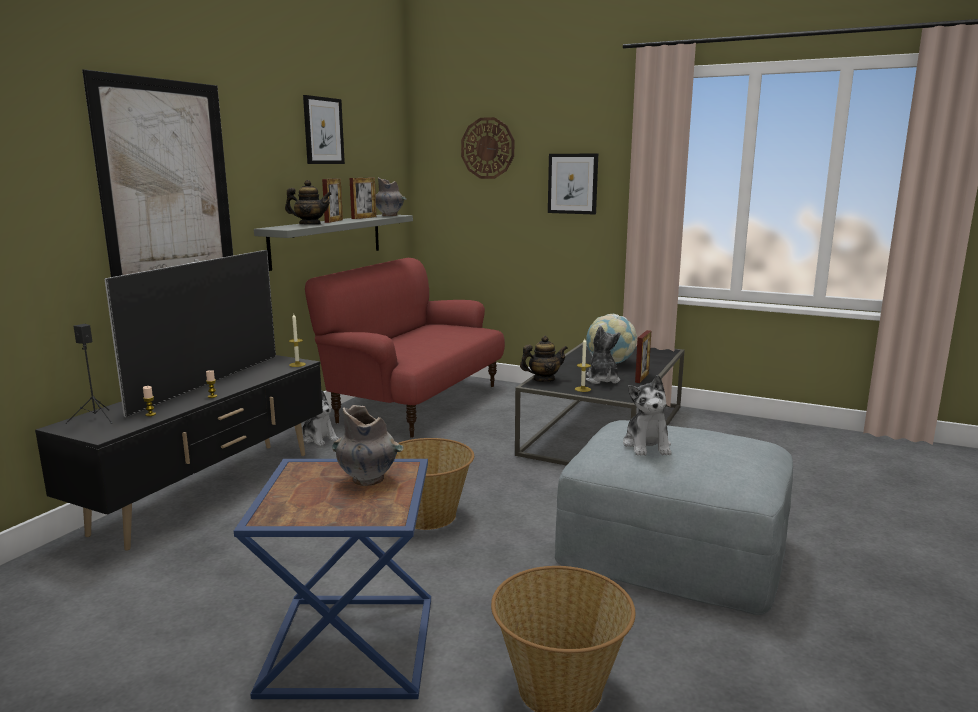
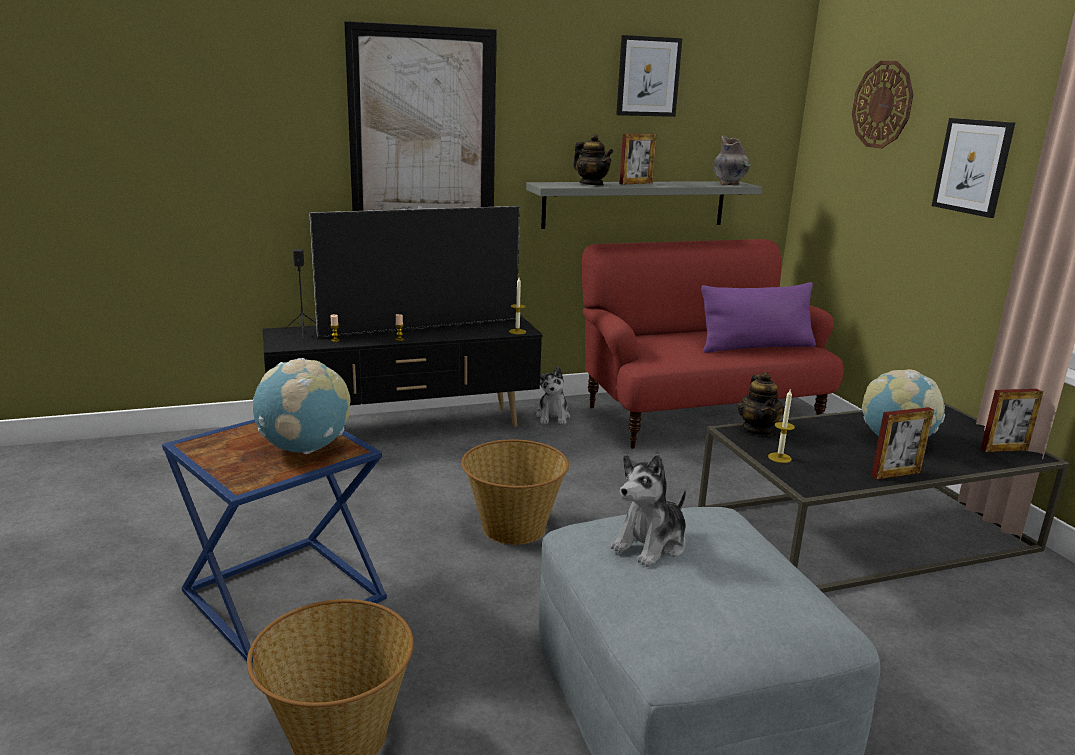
camera: 45 degrees right, 5 degrees up
grey vase [332,405,404,486] -> globe [253,358,350,454]
picture frame [350,178,376,219] -> picture frame moved to [981,389,1044,452]
teapot [520,336,568,382] -> teapot turned 60 degrees clockwise [737,372,784,436]
plush toy [586,326,620,384] -> none
none -> purple pillow [701,282,816,353]

